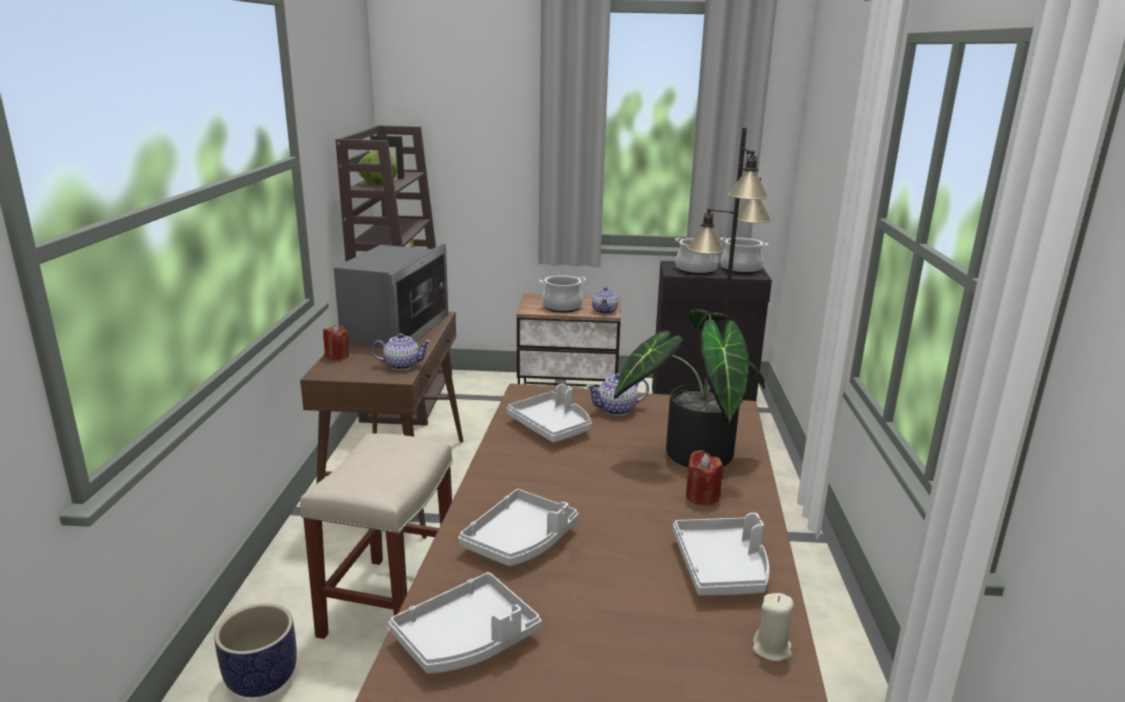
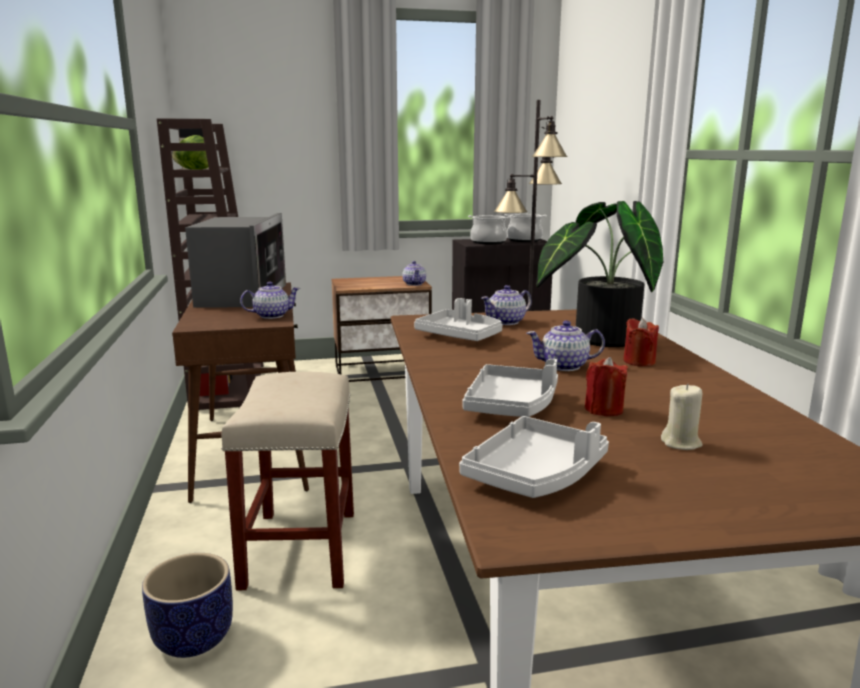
camera: 15 degrees left, 5 degrees down
red candle [323,325,349,360] -> red candle moved to [585,357,628,416]
cooking pot [540,275,586,313] -> none
grey tray [673,513,769,596] -> none
beige candle [753,593,794,662] -> beige candle moved to [661,384,702,450]
none -> teapot [527,320,605,371]

